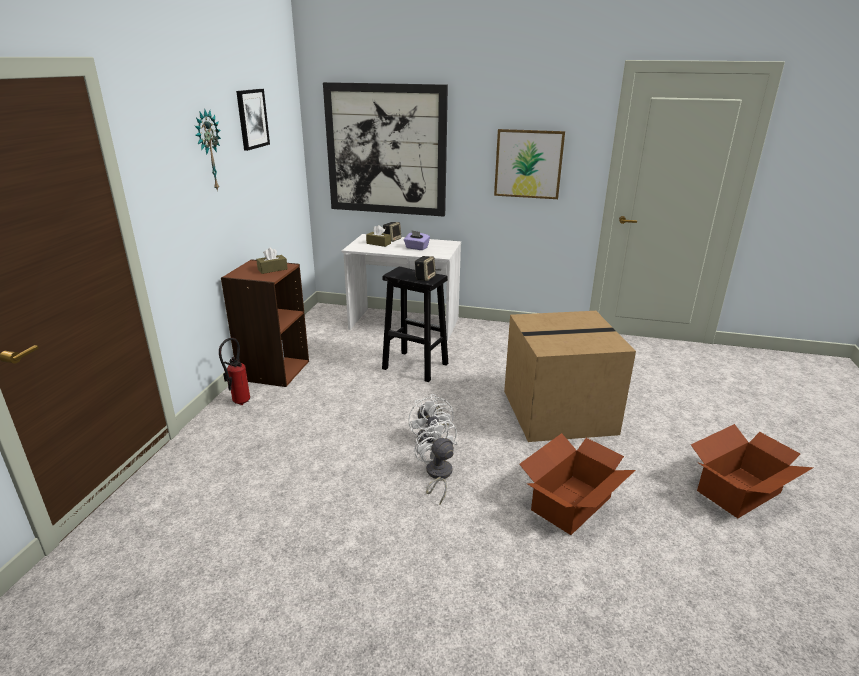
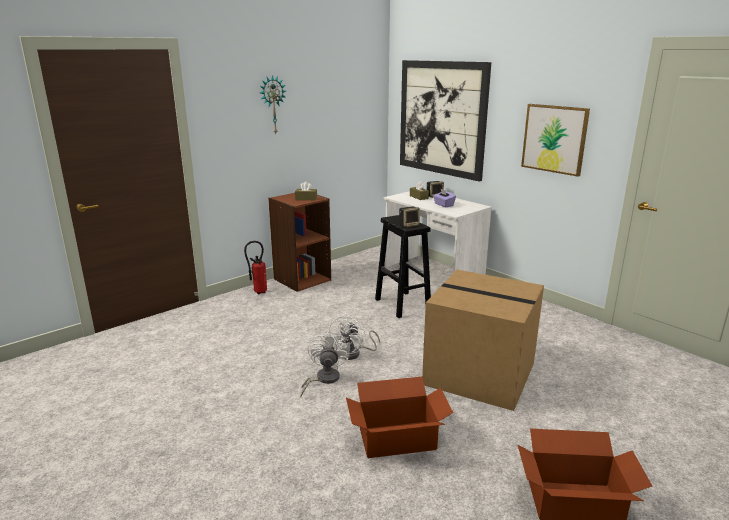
camera: 35 degrees right, 5 degrees down
picture [236,89,270,151] -> none

